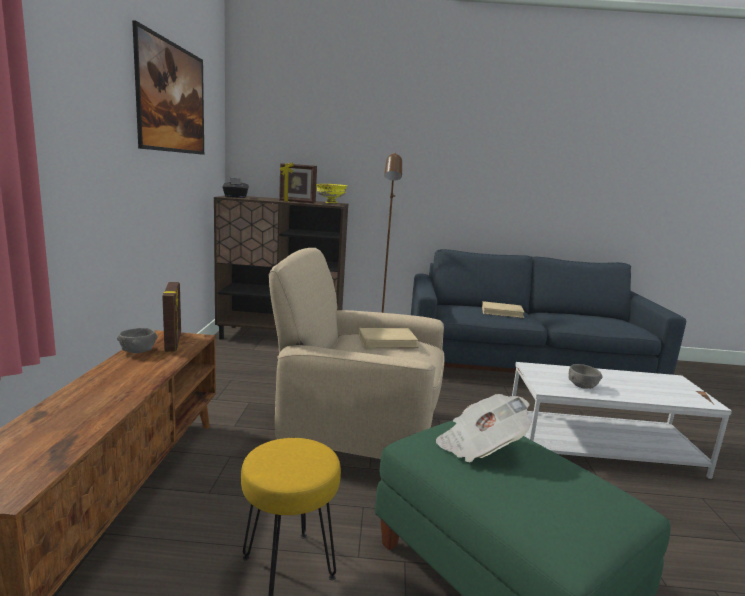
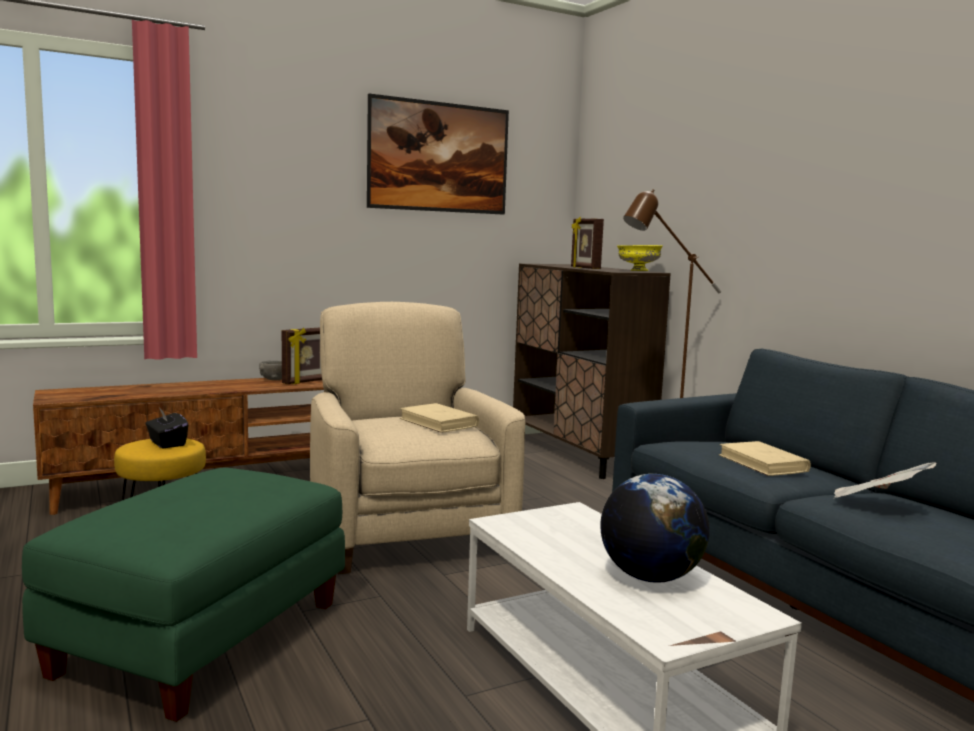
camera: 60 degrees right, 5 degrees down
black tissue box [222,178,249,198] -> black tissue box moved to [146,408,188,449]
newspaper [436,394,531,463] -> newspaper moved to [833,462,937,499]
grey bowl [569,364,602,389] -> none
none -> globe [600,474,710,583]

